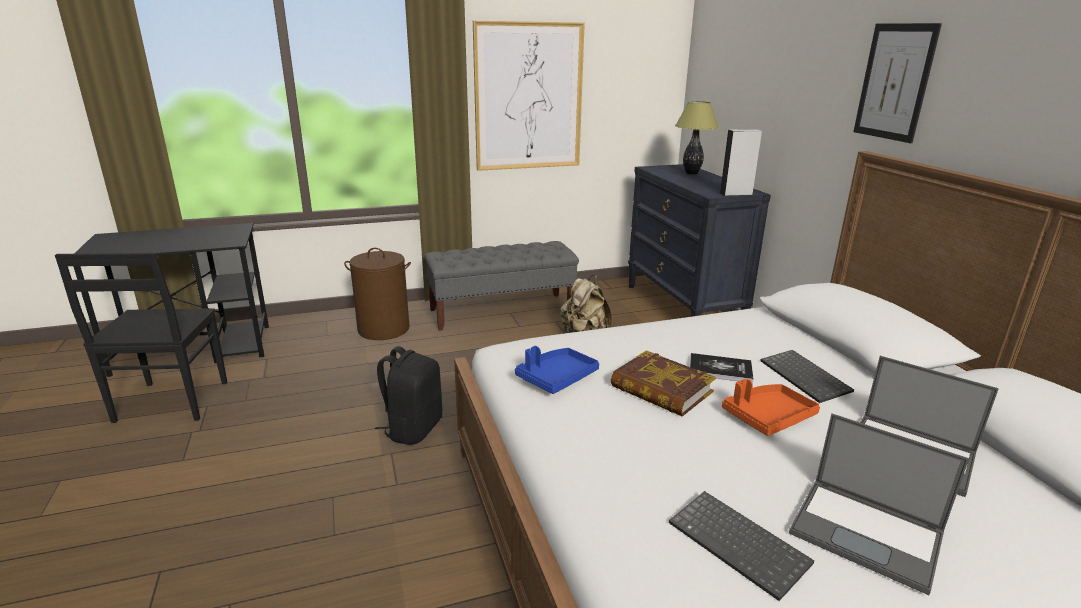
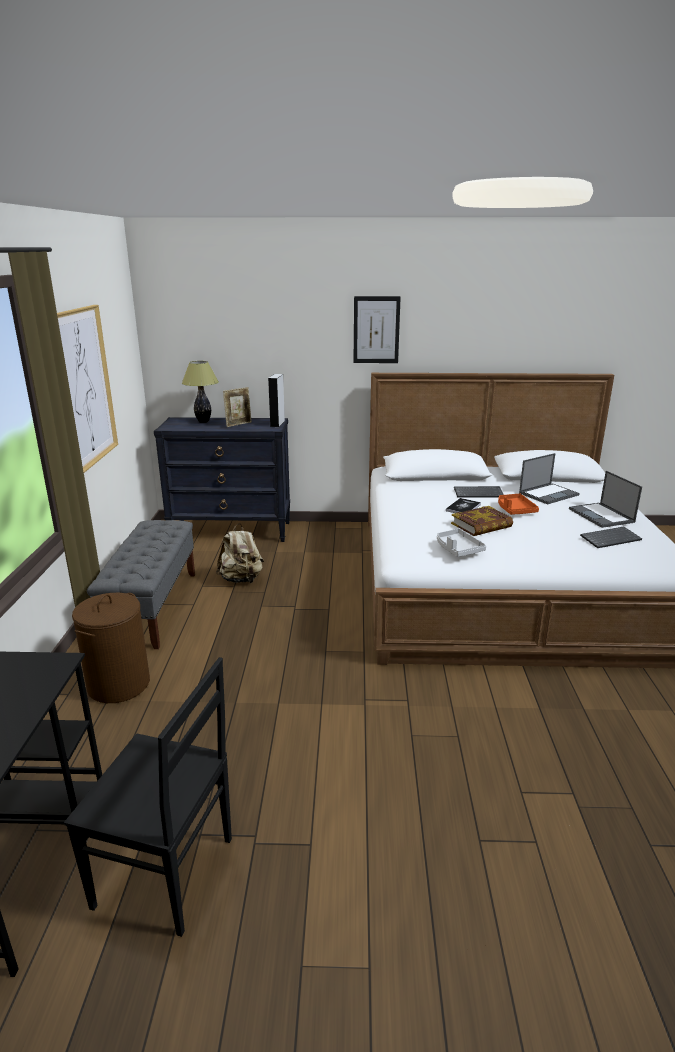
camera: 70 degrees left, 0 degrees up
black backpack [375,346,442,445] -> none
blue tray [515,346,599,394] -> grey tray [437,529,486,557]
laptop [789,414,969,595] -> laptop turned 105 degrees clockwise [569,471,642,528]
none -> picture frame [223,387,252,427]

